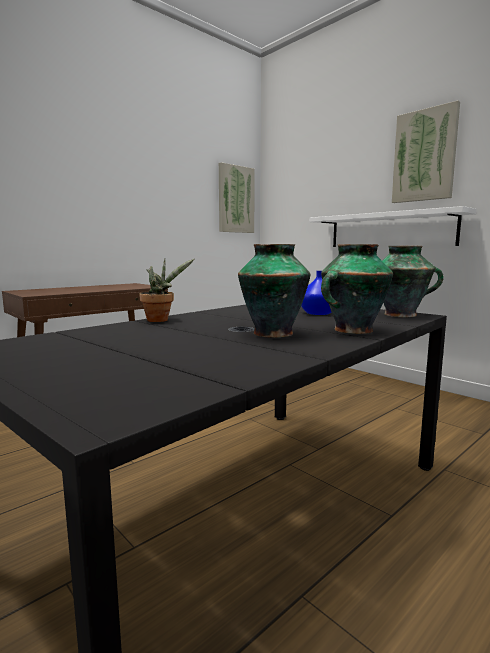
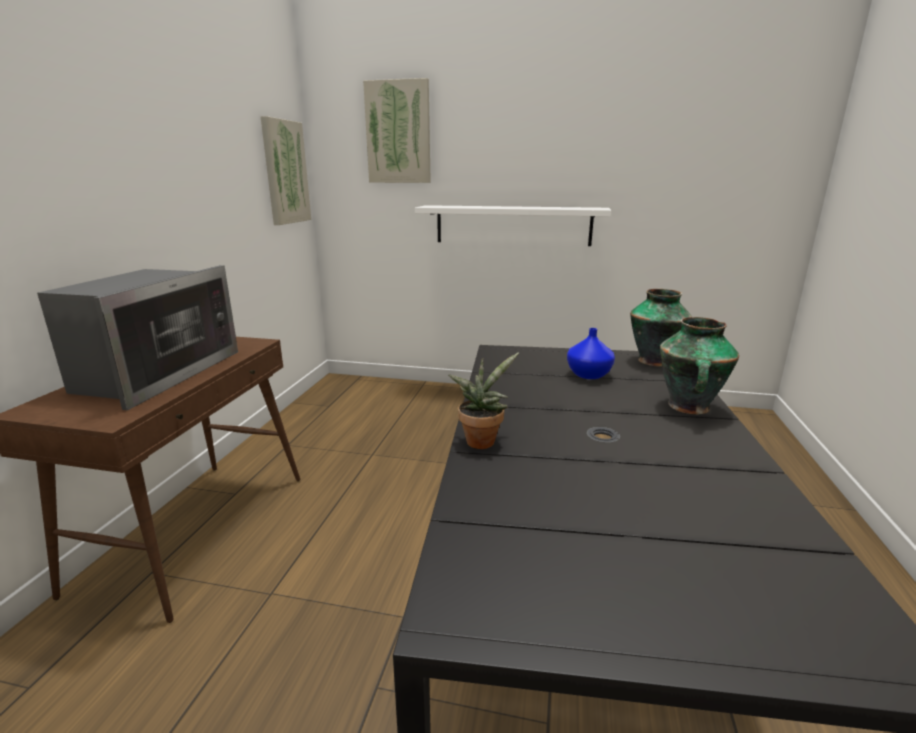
camera: 35 degrees left, 10 degrees up
vase [238,244,311,338] -> none
picture [392,100,460,203] -> picture moved to [363,78,431,183]
none -> microwave [37,265,238,410]

